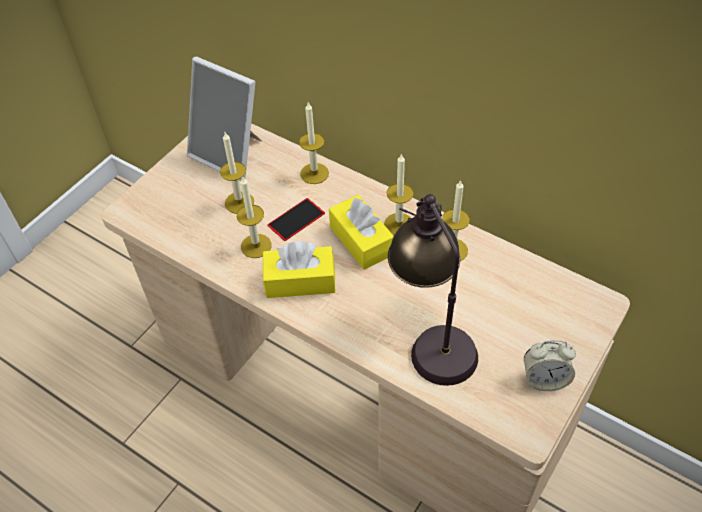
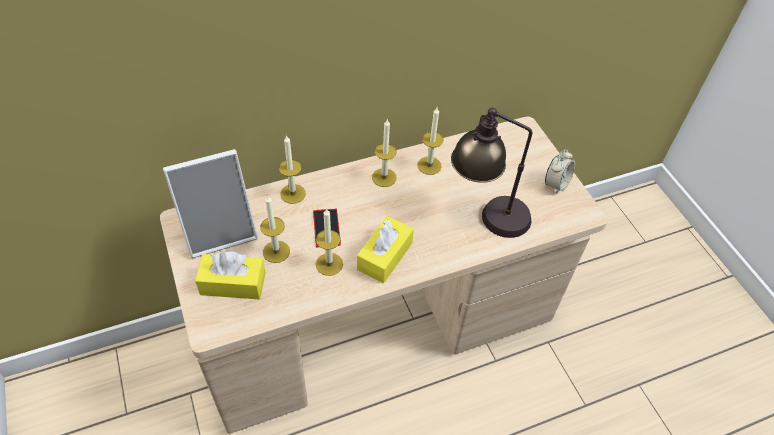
camera: 60 degrees left, 0 degrees up
yellow tissue box [329,195,394,270] -> yellow tissue box moved to [195,252,266,299]

